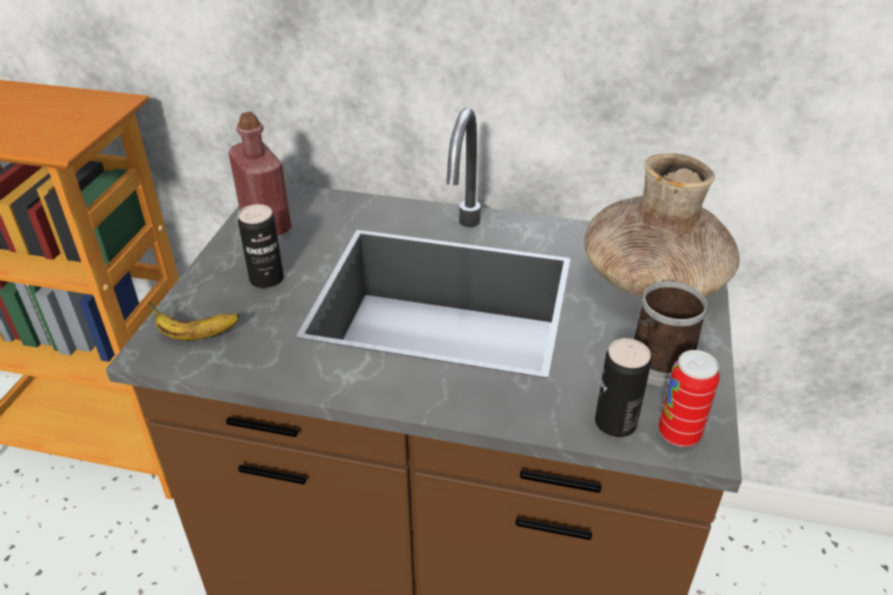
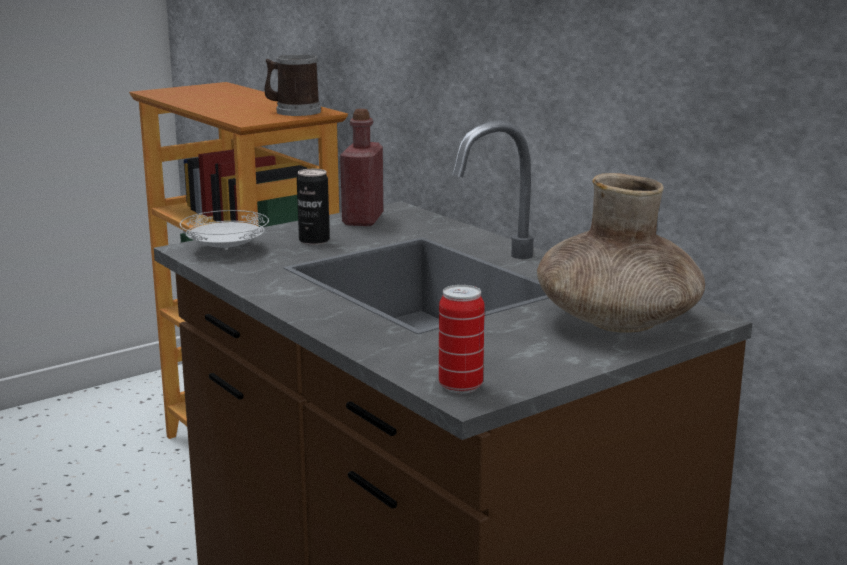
camera: 40 degrees right, 20 degrees down
banana [147,302,240,340] -> white plate [180,210,269,250]
can [595,338,651,437] -> none
mug [634,281,708,387] -> mug moved to [265,55,321,116]

